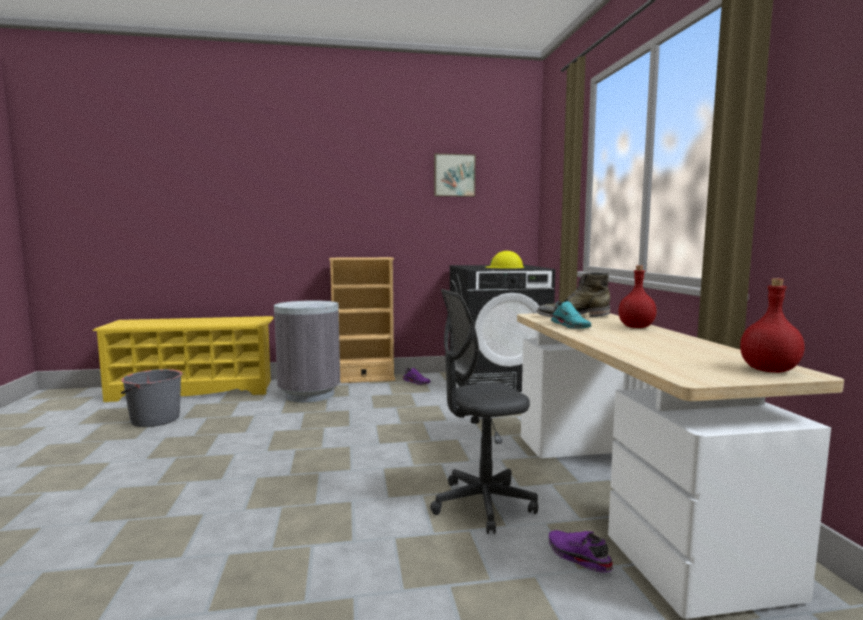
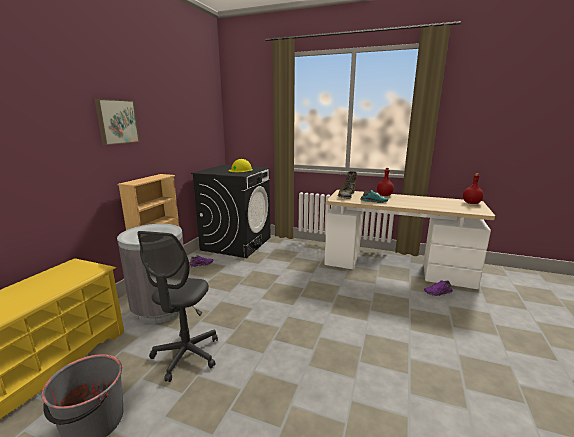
camera: 60 degrees left, 10 degrees up
grey office chair [430,289,538,534] -> grey office chair moved to [137,231,218,382]
picture [434,153,476,197] -> picture moved to [95,99,140,145]

